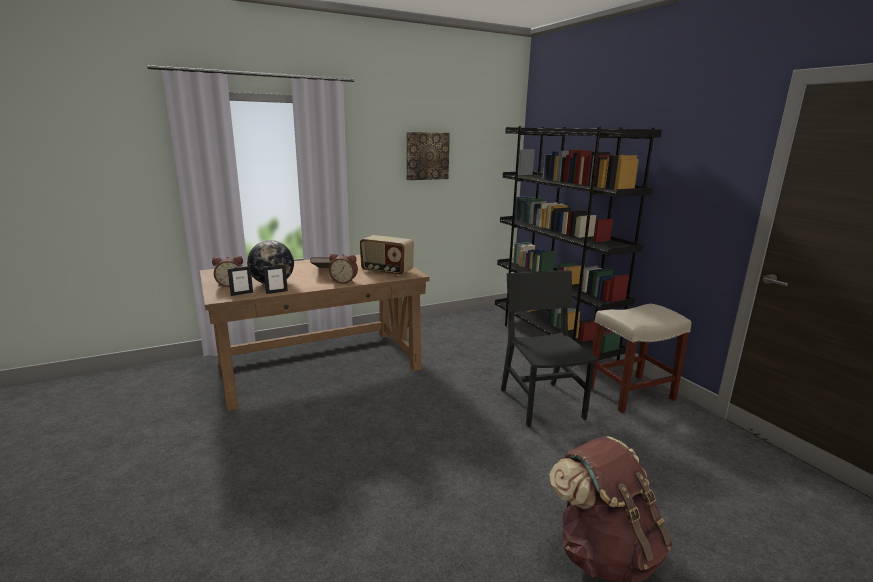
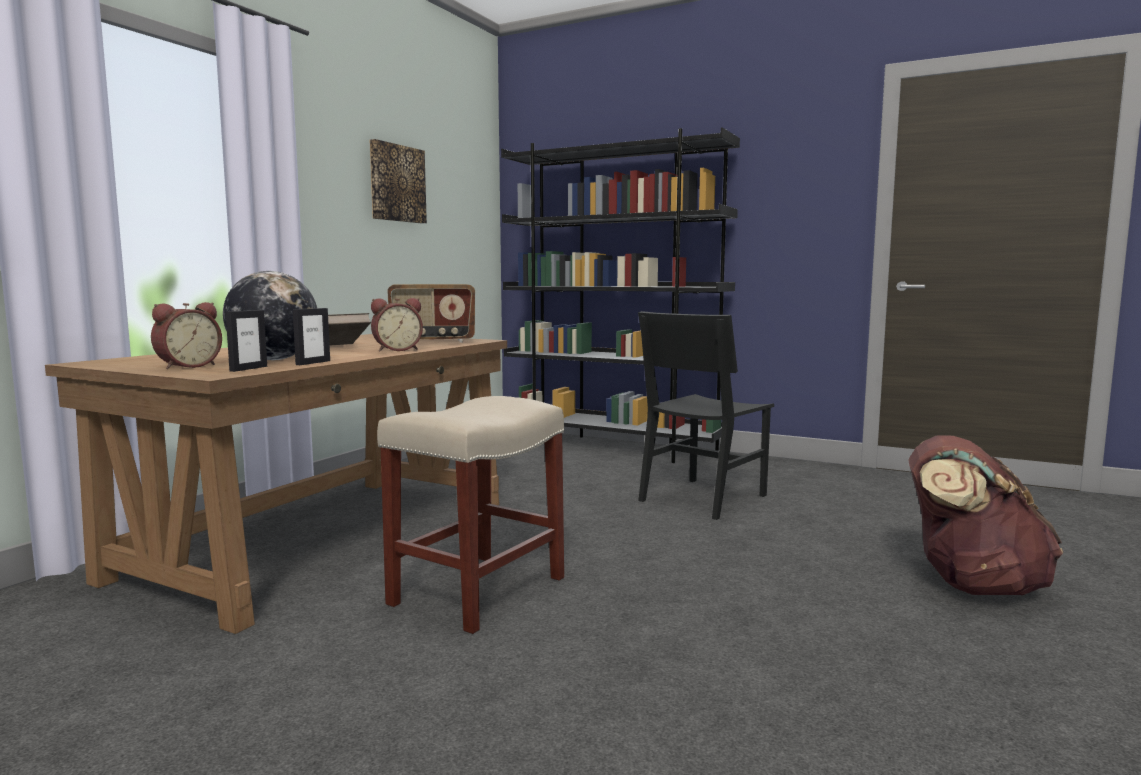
camera: 35 degrees left, 10 degrees down
black chair [501,270,598,427] -> black chair turned 90 degrees counterclockwise [638,311,774,520]
beige stool [591,304,691,413] -> beige stool moved to [377,396,564,634]

